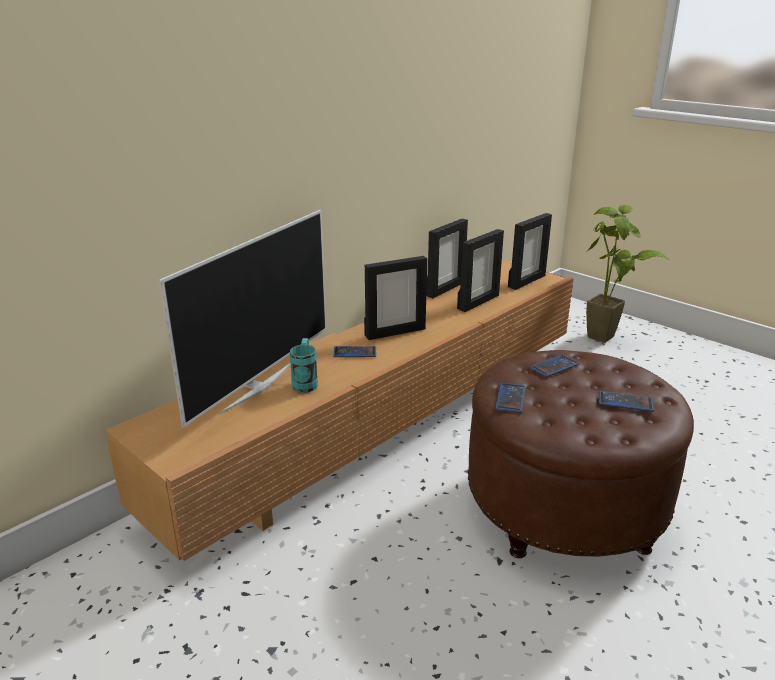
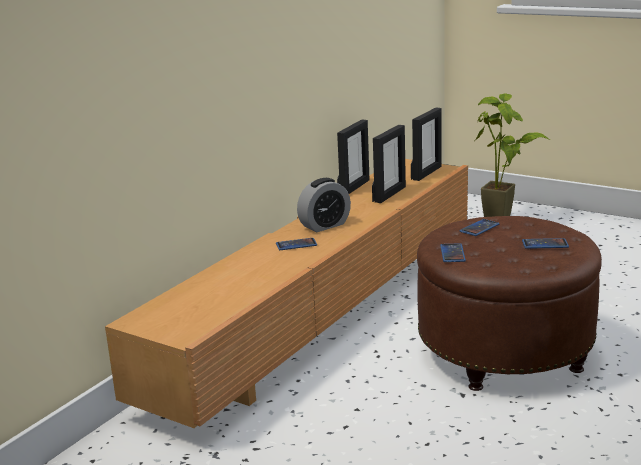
camera: 10 degrees left, 5 degrees down
television [159,210,327,427] -> none
turquoise mug [290,338,318,393] -> none
picture frame [364,256,427,340] -> alarm clock [297,178,351,232]

